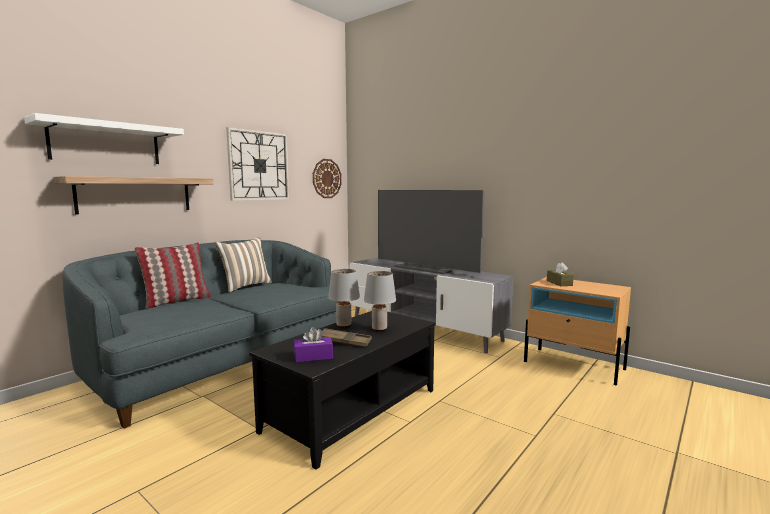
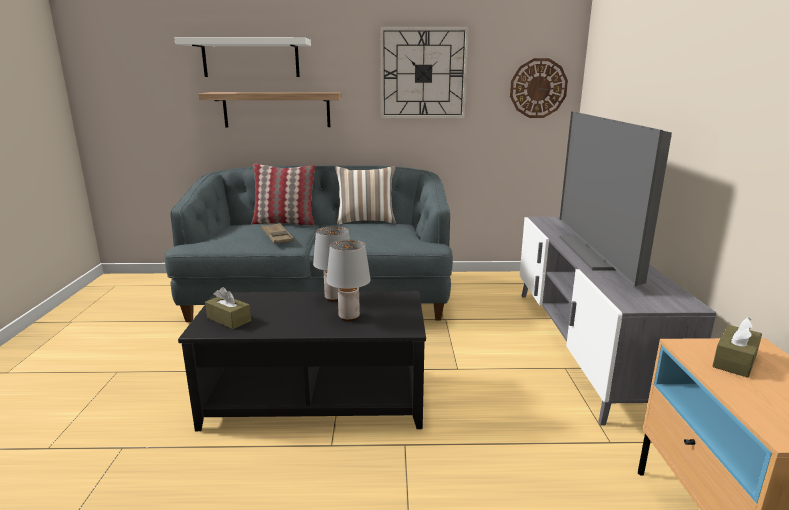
camera: 50 degrees right, 10 degrees up
purple tissue box [294,327,333,362] -> brown tissue box [205,287,251,329]
brown tray [321,328,372,347] -> brown tray moved to [261,223,294,244]

